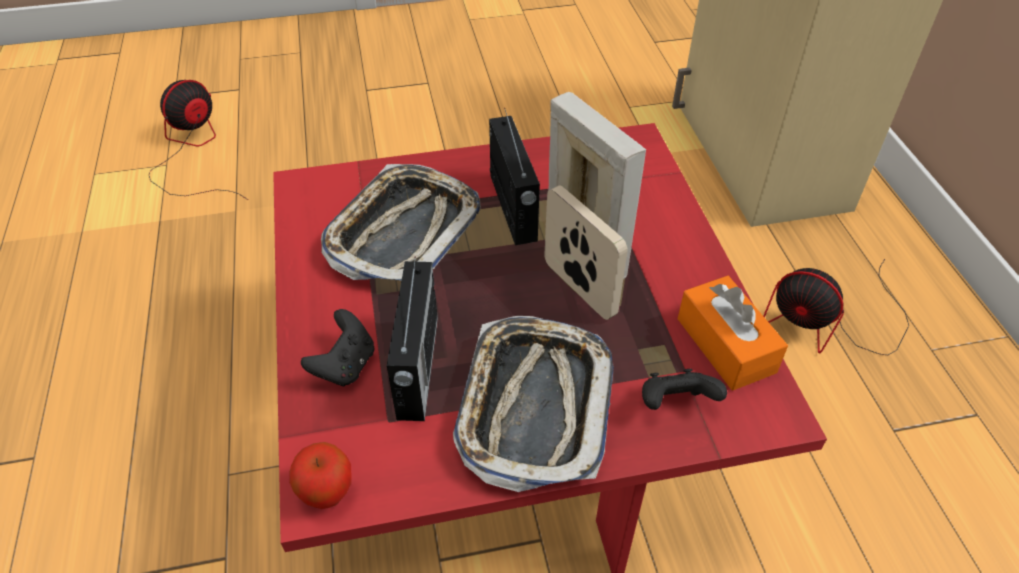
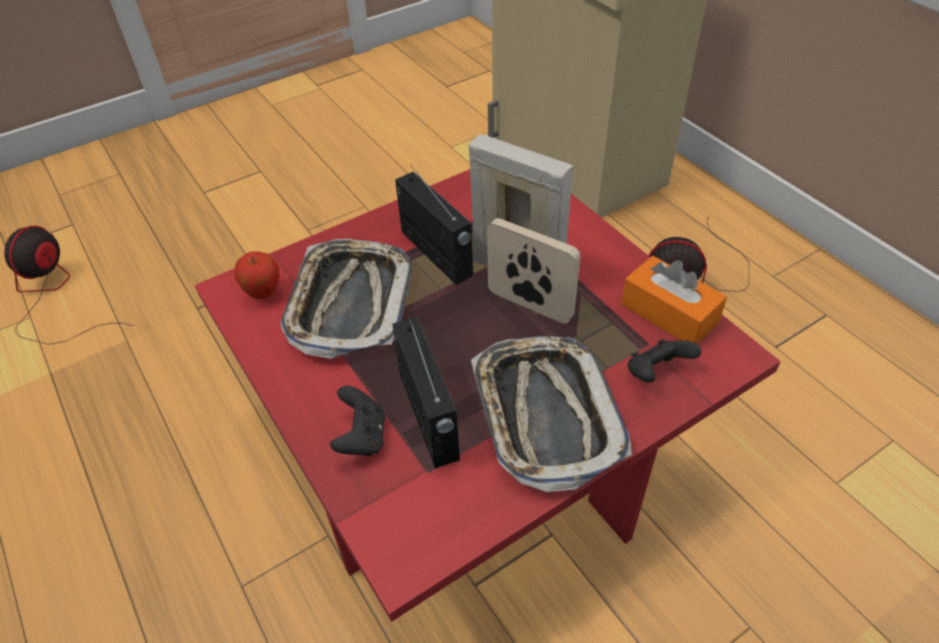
camera: 20 degrees left, 0 degrees up
apple [289,442,352,509] -> apple moved to [234,251,280,299]

